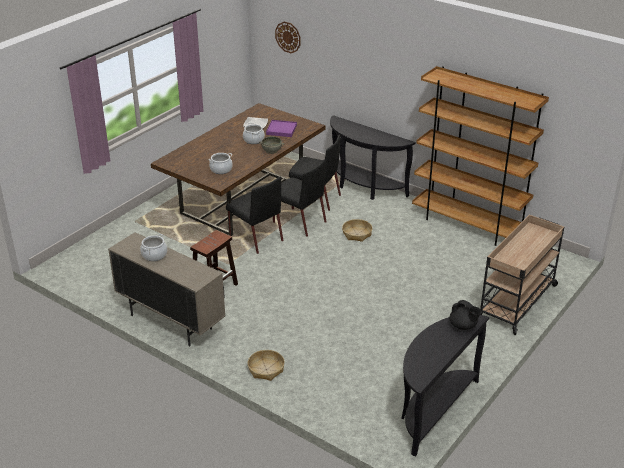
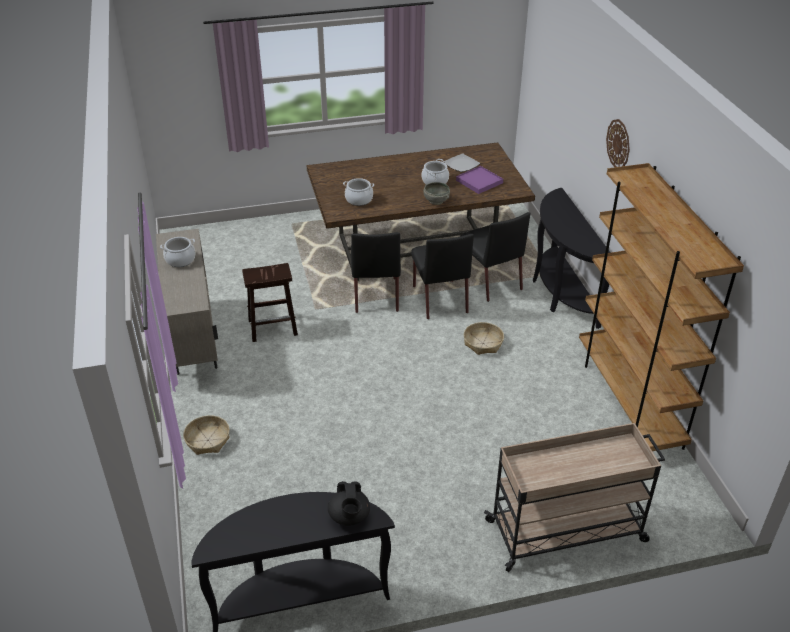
camera: 40 degrees right, 5 degrees up
wall clock [275,21,301,53] -> wall clock moved to [606,119,630,167]

